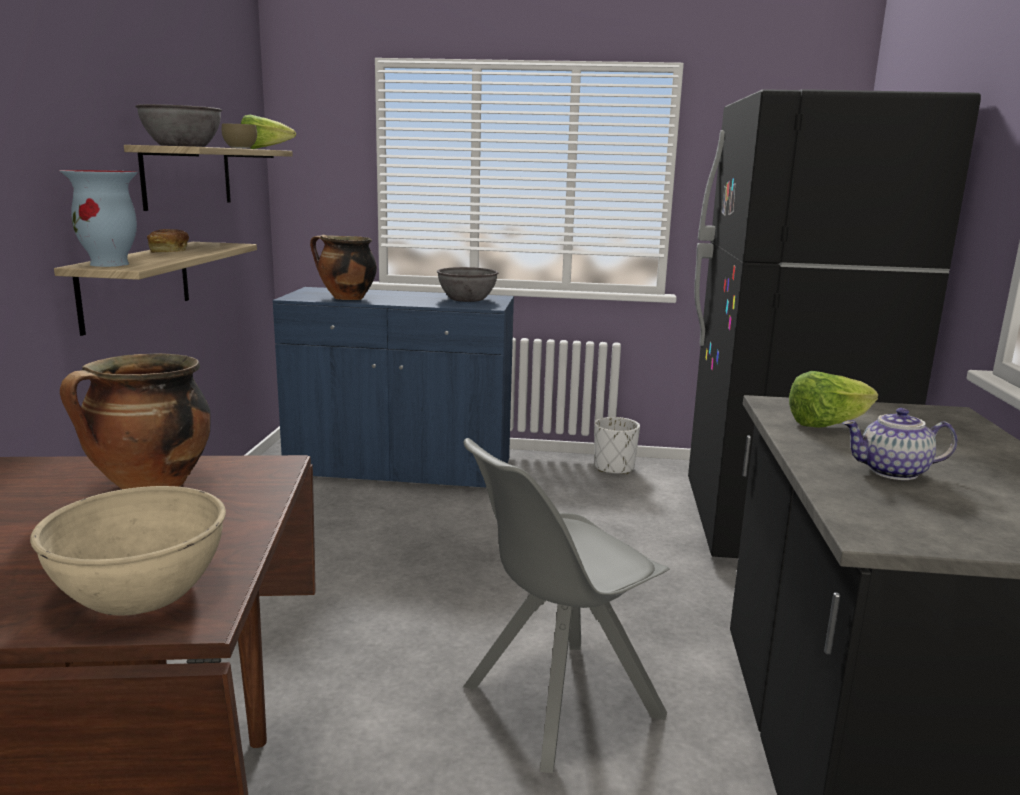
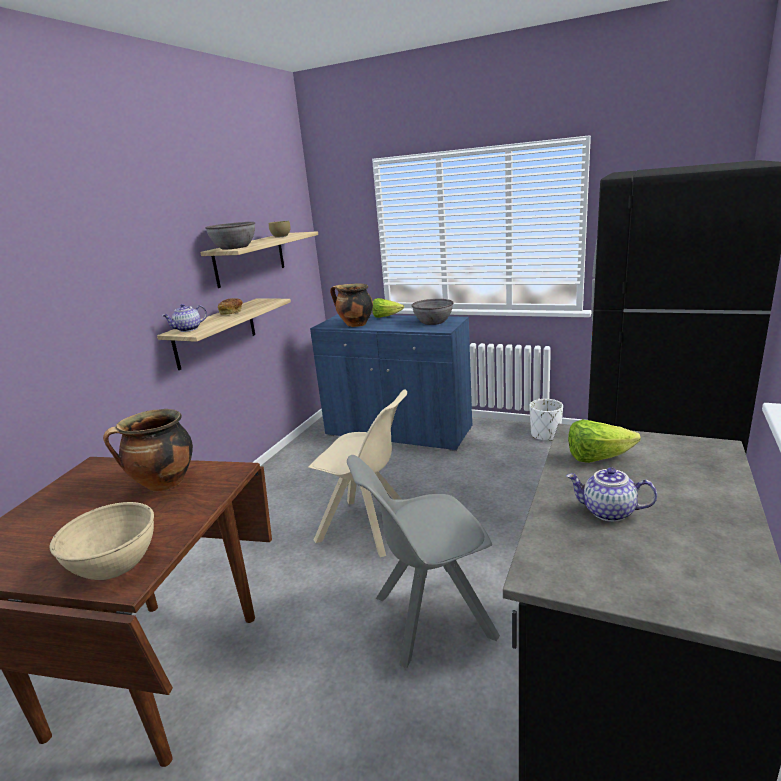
camera: 20 degrees right, 5 degrees up
vase [59,170,138,267] -> teapot [162,304,207,332]
lettuce [241,114,296,149] -> lettuce moved to [372,298,404,318]
none -> beige chair [308,390,407,557]

